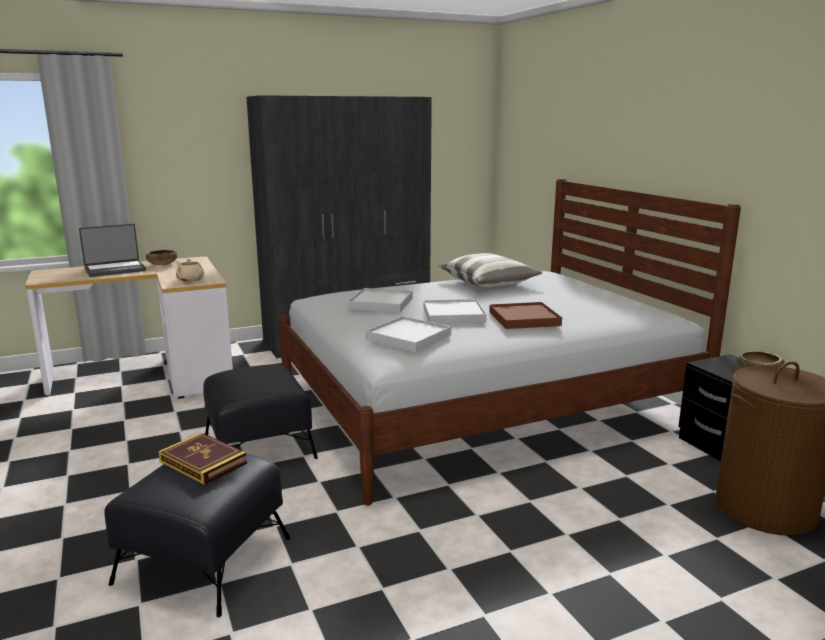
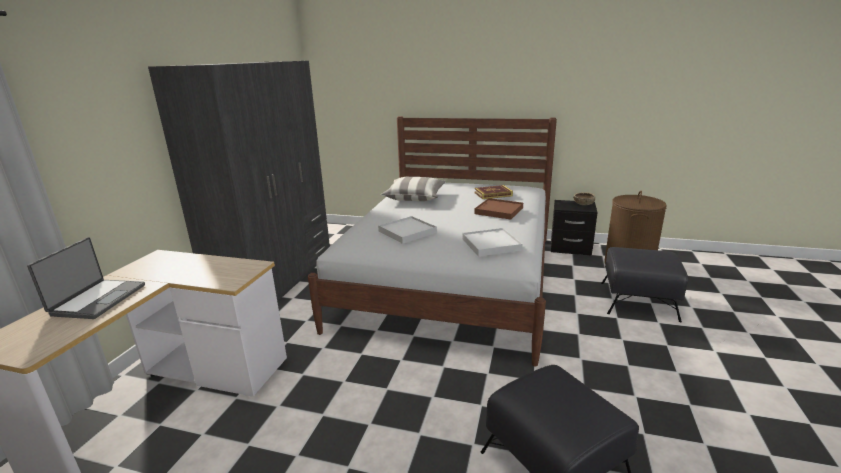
camera: 50 degrees left, 5 degrees up
brown bowl [146,250,177,266] -> none
book [159,433,247,485] -> book moved to [475,185,513,199]
beige teapot [176,259,204,282] -> none
black ottoman [203,365,318,459] -> black ottoman moved to [601,247,688,322]
white tray [424,299,487,324] -> none

